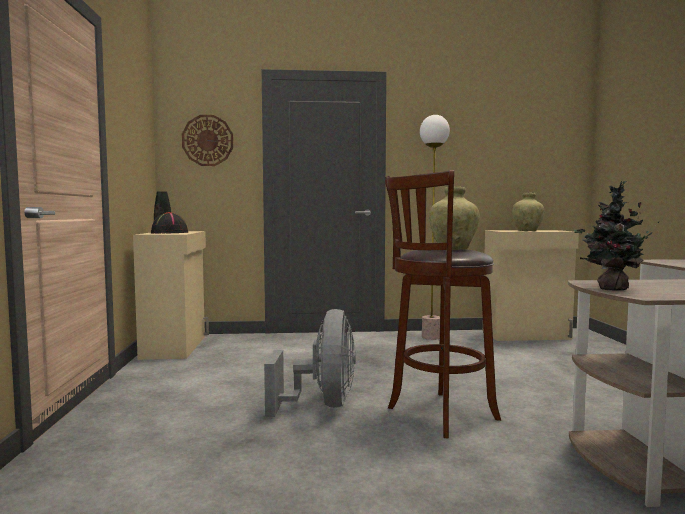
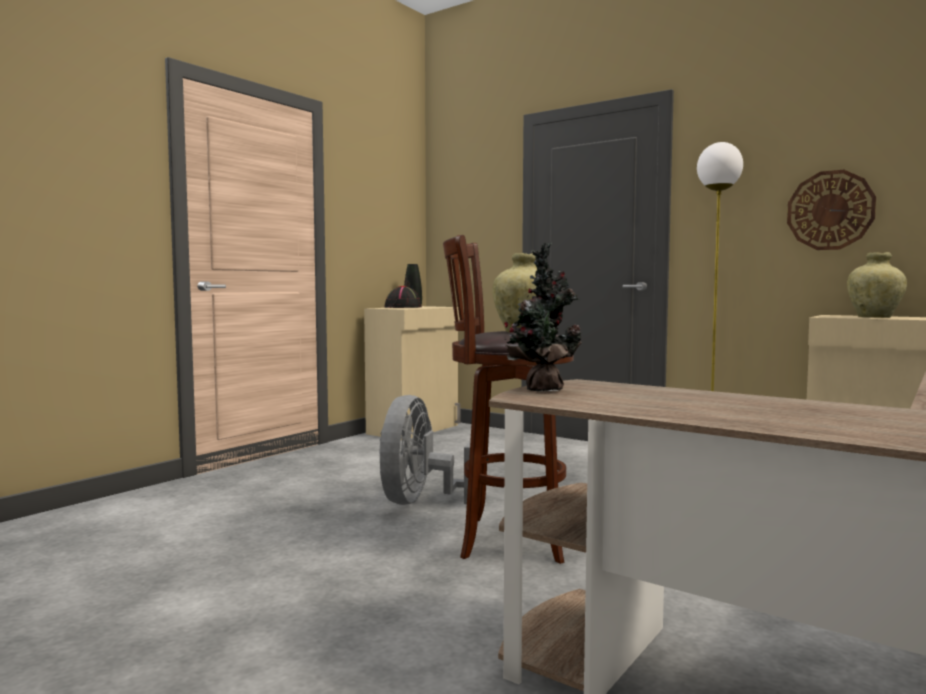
camera: 40 degrees right, 0 degrees up
wall clock [182,115,233,166] -> wall clock moved to [787,170,876,250]
grey fan [264,309,356,417] -> grey fan turned 150 degrees clockwise [380,395,470,505]

